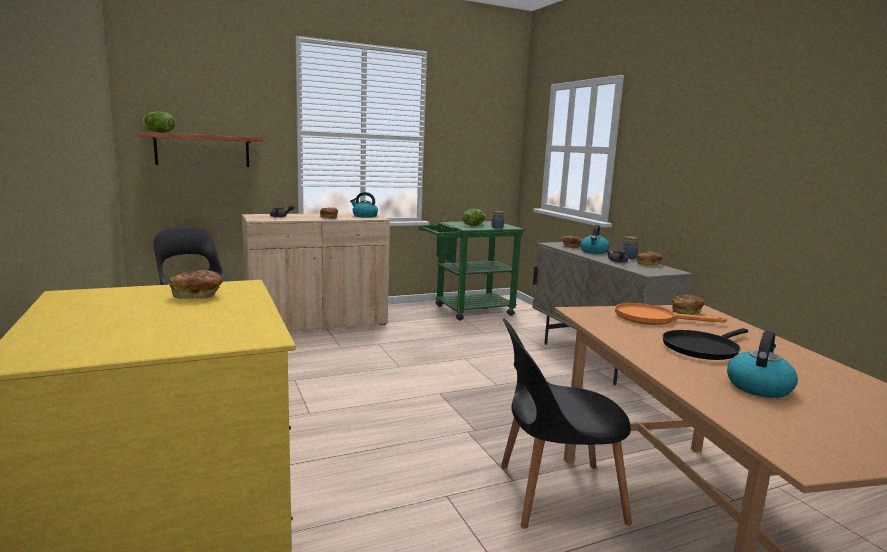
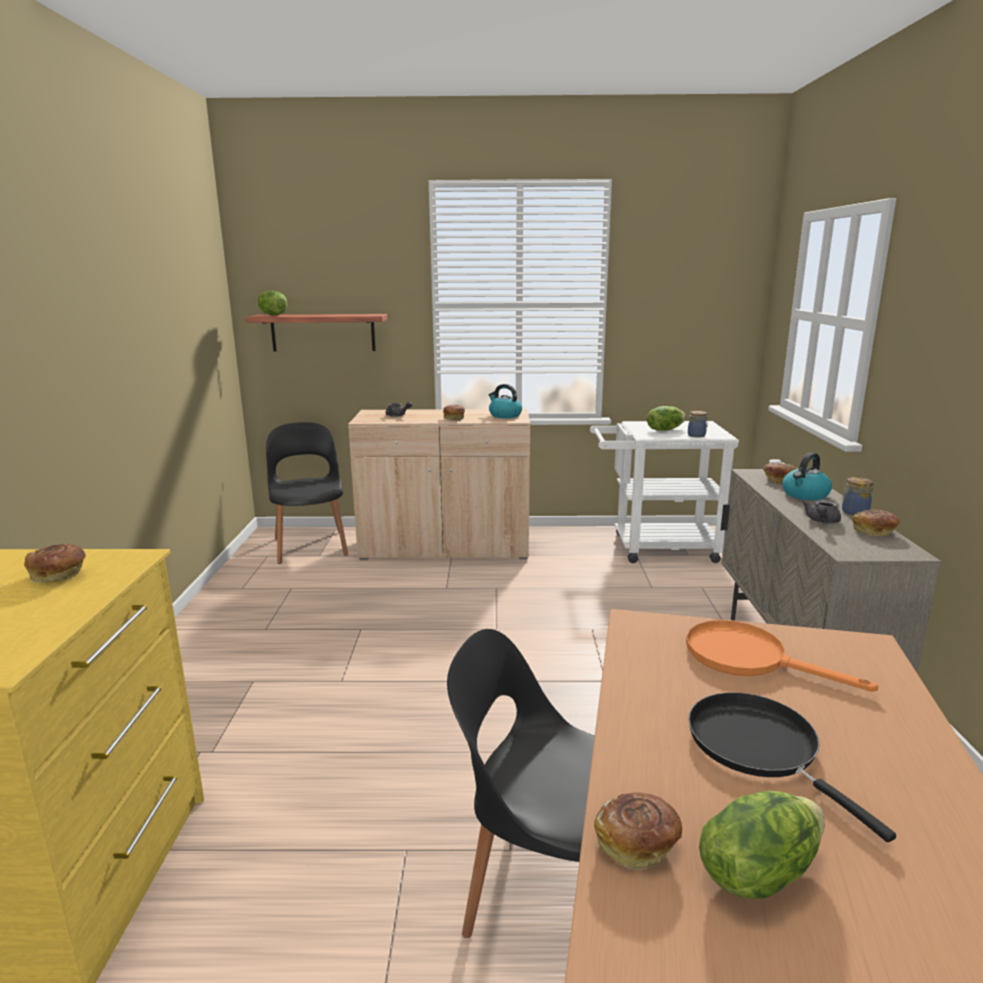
camera: 25 degrees right, 5 degrees up
green cart [419,221,524,321] -> white cart [590,421,739,563]
black frying pan [662,328,748,360] -> black frying pan turned 75 degrees clockwise [688,692,896,842]
bread [672,295,704,315] -> bread moved to [594,792,682,870]
kettle [727,330,798,398] -> lettuce [699,791,825,898]

